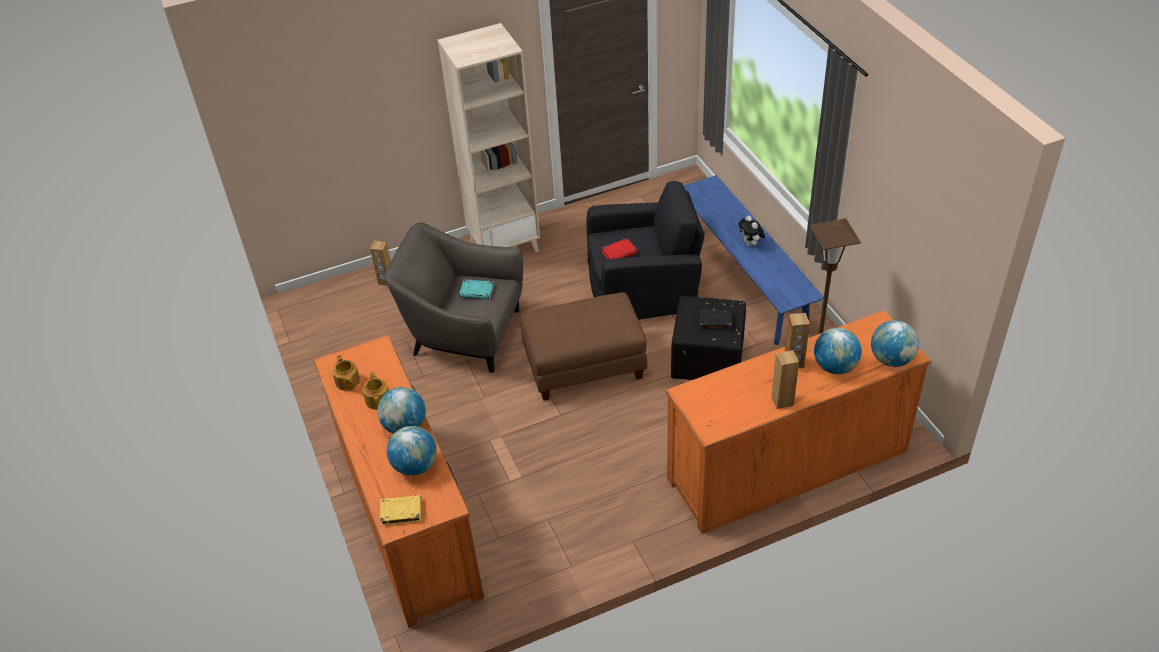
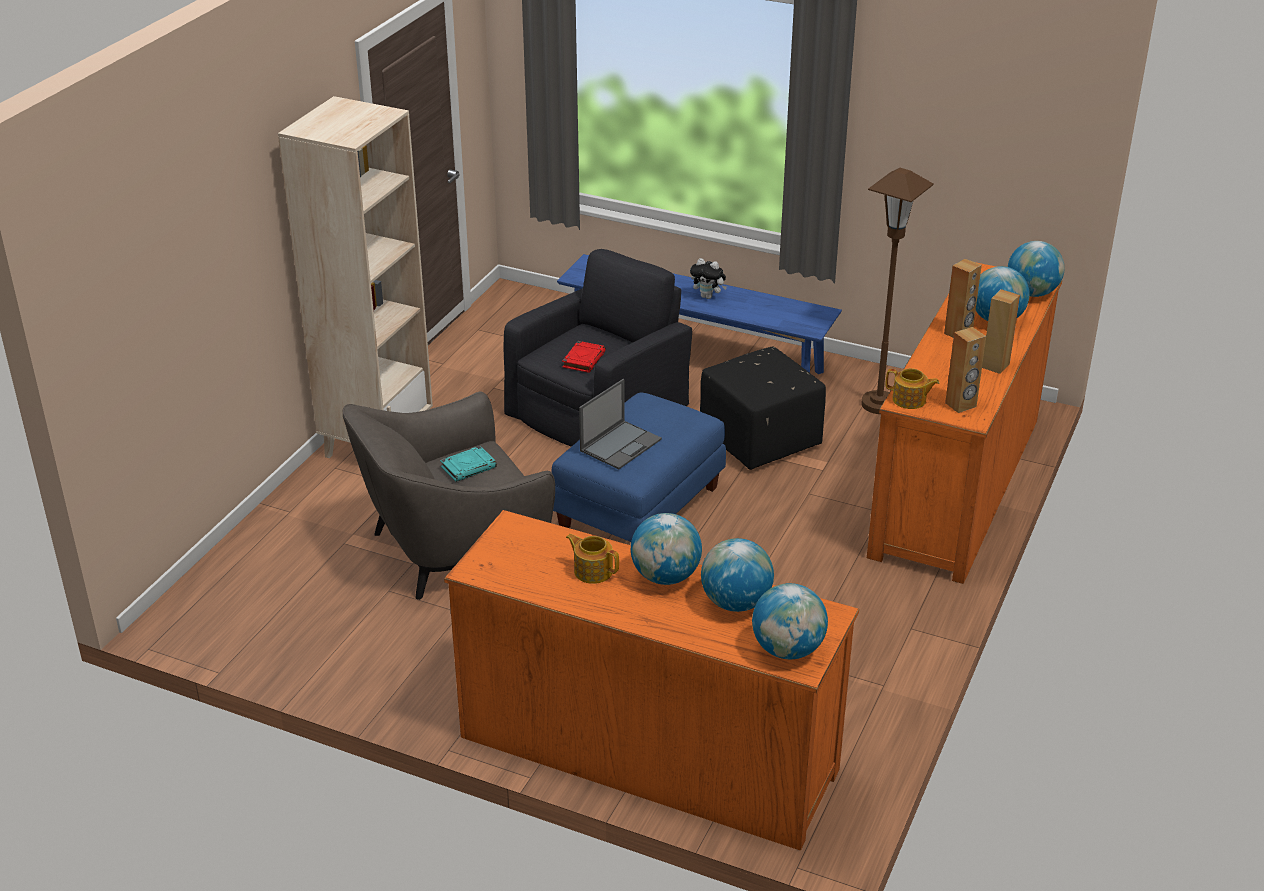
camera: 45 degrees left, 10 degrees down
teapot [332,355,360,391] -> teapot moved to [886,368,939,409]
brown speaker [370,240,391,286] -> brown speaker moved to [945,327,986,413]
yellow book [380,495,421,526] -> globe [752,583,828,659]
brown ottoman [520,292,647,401] -> blue ottoman [551,393,726,542]
black book [699,310,732,330] -> none
none -> laptop [579,379,662,469]

